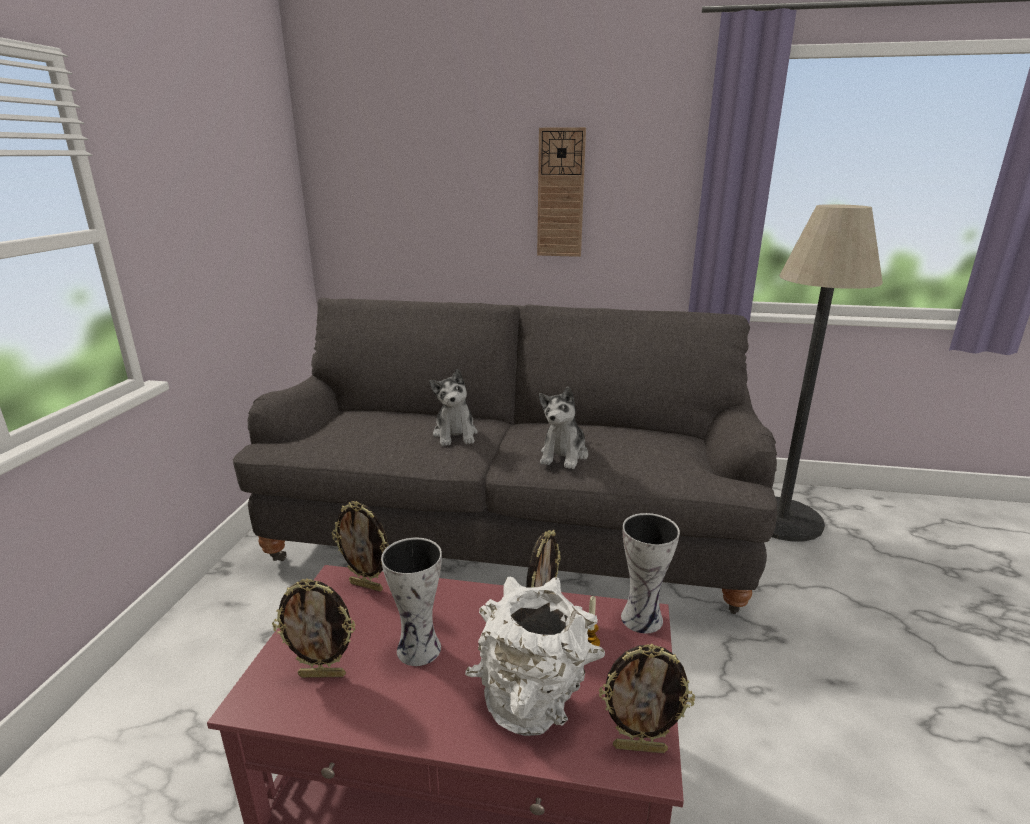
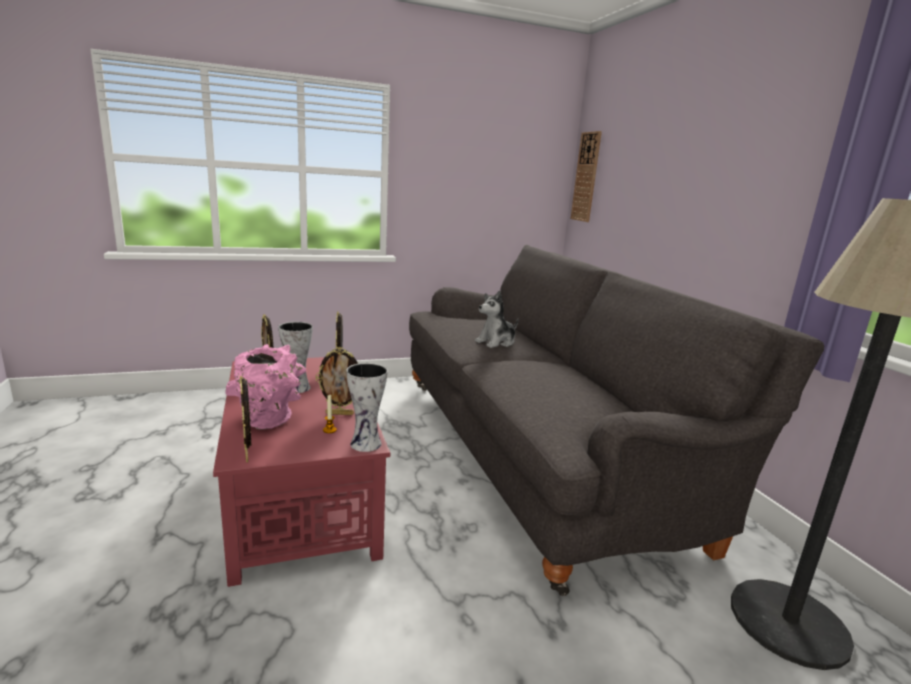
camera: 60 degrees right, 5 degrees down
white vase [465,577,605,736] -> pink vase [225,344,306,430]
wall clock [537,127,586,257] -> wall clock moved to [571,131,602,222]
plush toy [539,387,588,469] -> none

